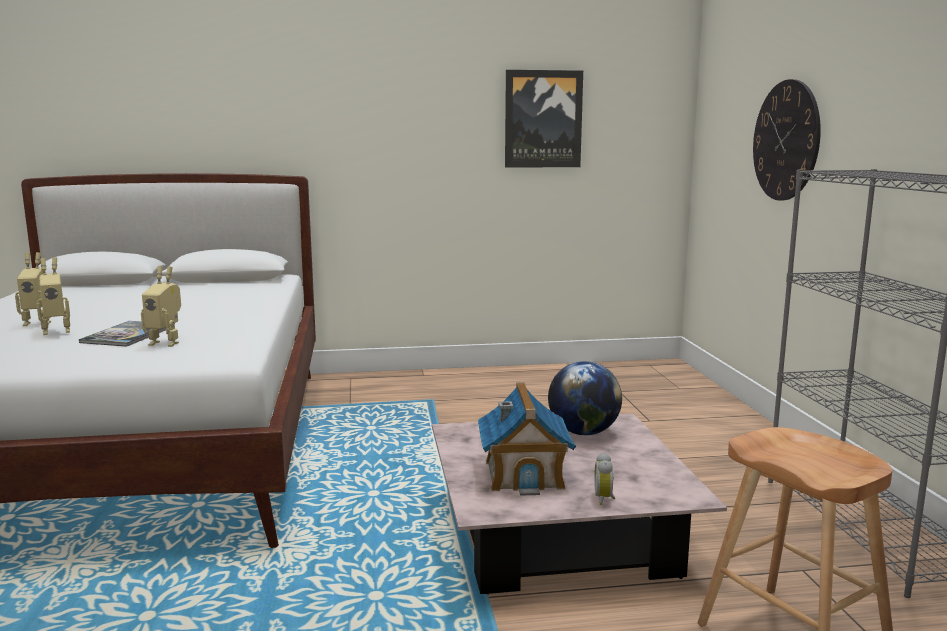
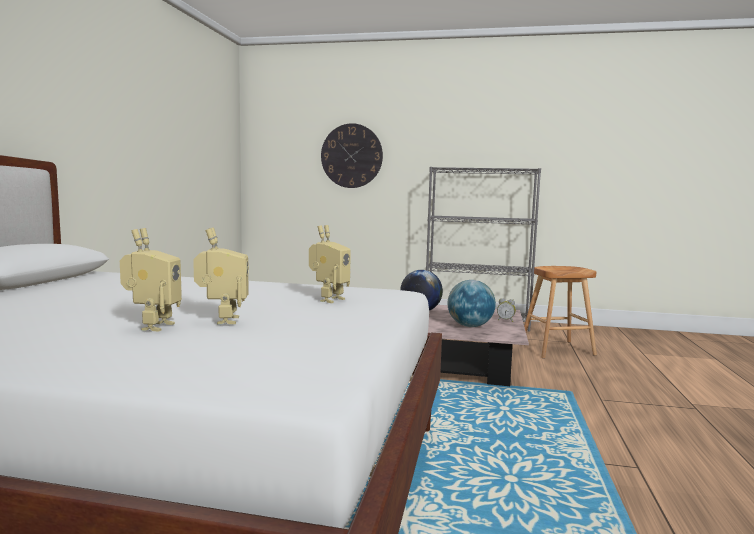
camera: 70 degrees left, 5 degrees down
book [79,321,166,347] -> none
toy house [478,382,576,496] -> globe [447,280,496,327]
picture [505,70,583,168] -> none

